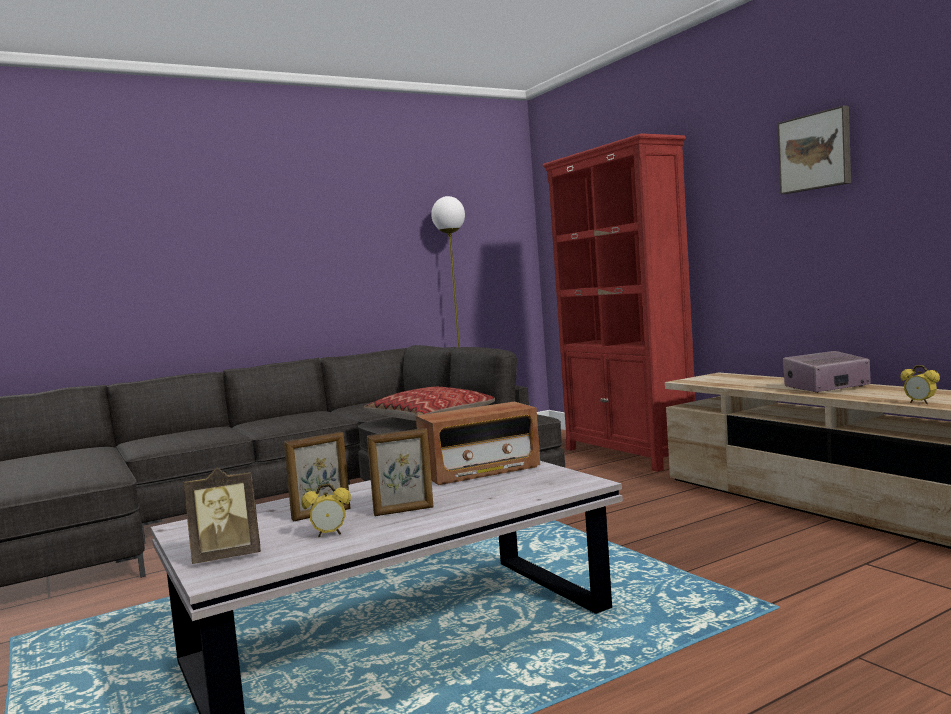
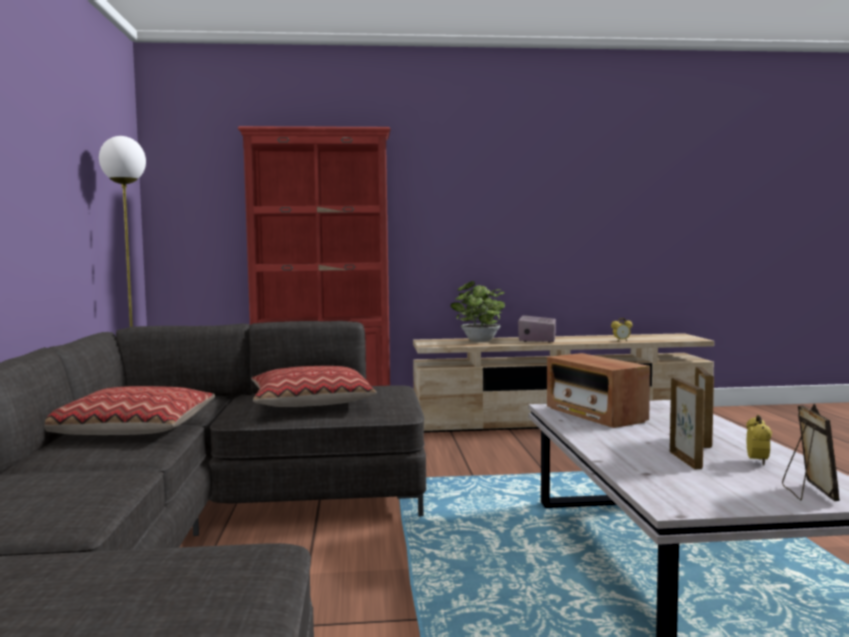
camera: 65 degrees left, 0 degrees up
radio [416,402,540,485] -> radio turned 150 degrees clockwise [547,353,650,428]
picture [778,106,851,194] -> none
none -> pillow [45,386,215,435]
none -> potted plant [450,281,505,342]

